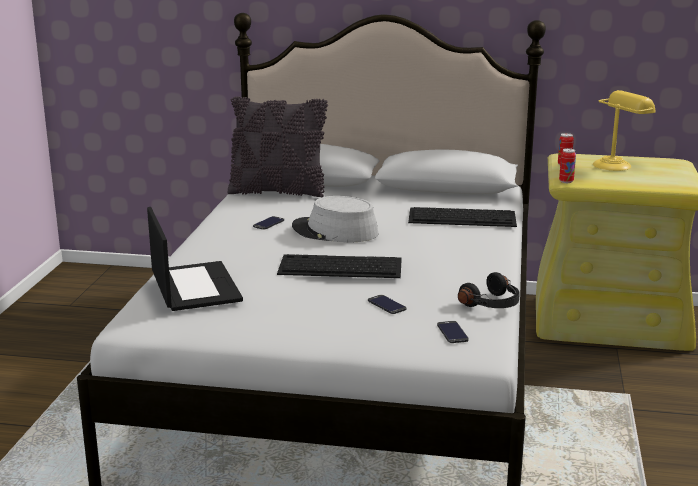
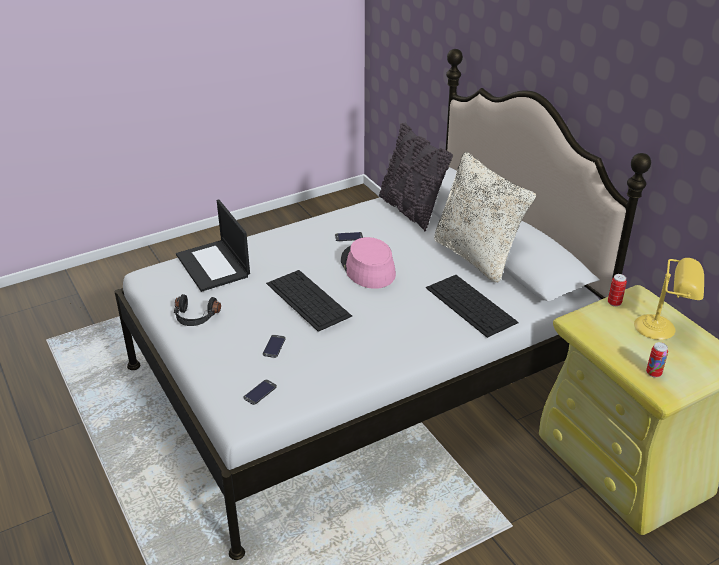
camera: 50 degrees right, 15 degrees up
laptop [147,207,243,311] -> laptop turned 120 degrees clockwise [176,199,250,292]
grey hat [292,196,378,242] -> pink hat [341,237,396,289]
black headphones [458,272,520,308] -> black headphones moved to [174,294,221,326]
can [559,148,576,183] -> can moved to [646,342,668,378]
none -> beige pillow [434,152,536,283]

